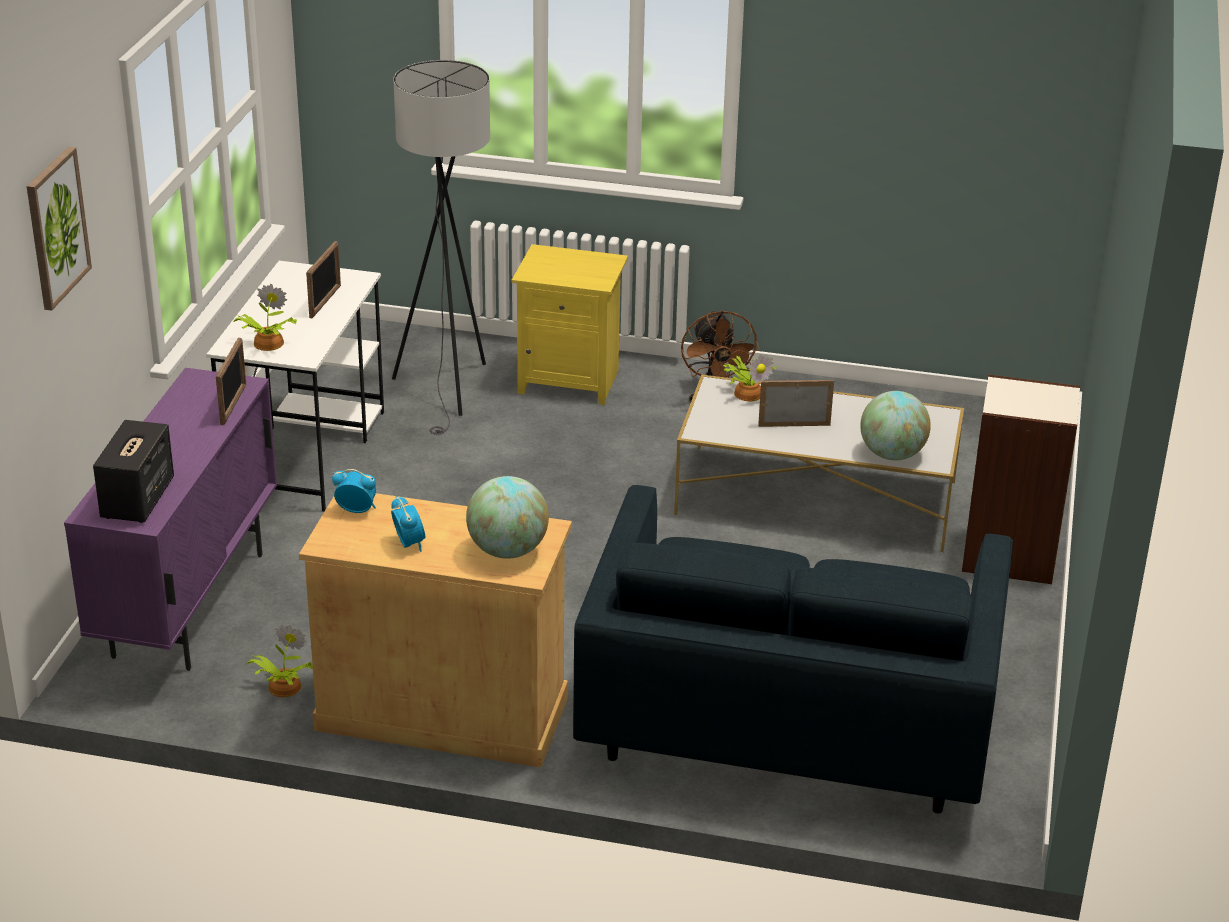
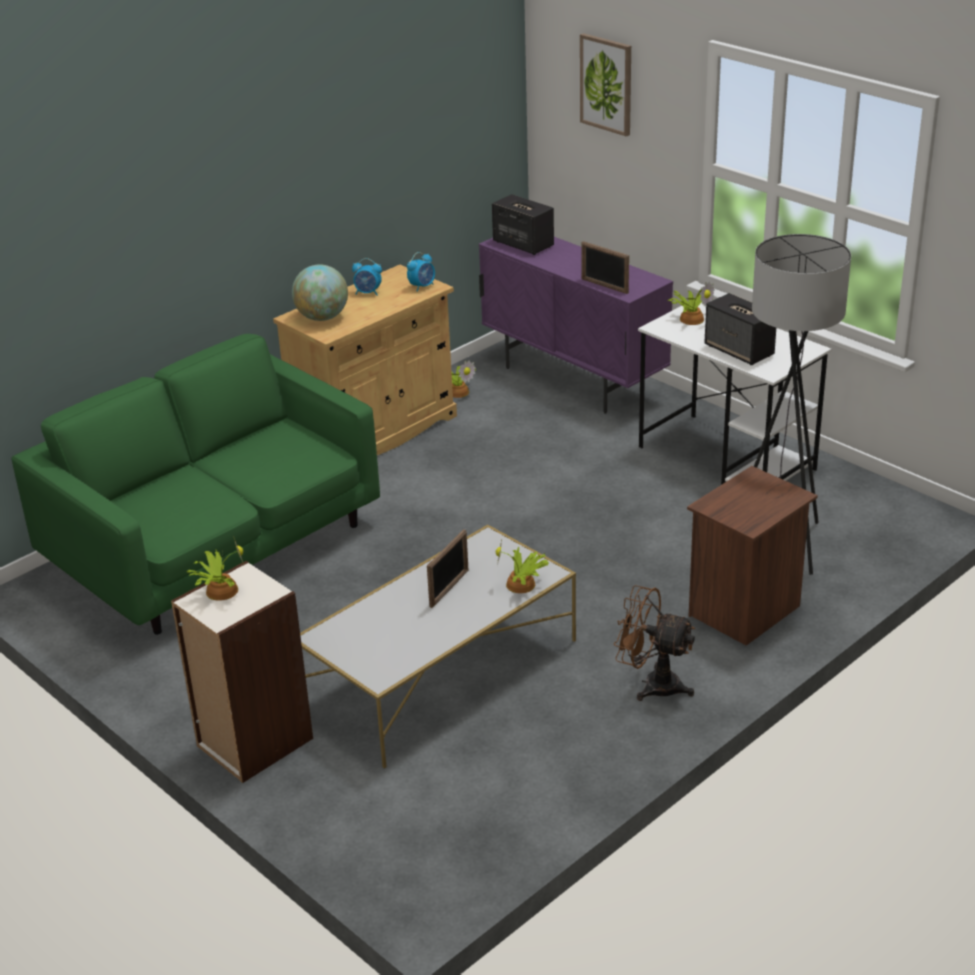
camera: 125 degrees right, 0 degrees up
picture frame [306,241,341,318] -> speaker [704,293,776,365]
yellow nightstand [512,244,628,405] -> brown nightstand [687,466,818,646]
blue sofa [573,485,1013,813] -> green sofa [11,334,380,635]
globe [860,391,931,460] -> none
none -> potted plant [187,536,244,601]

